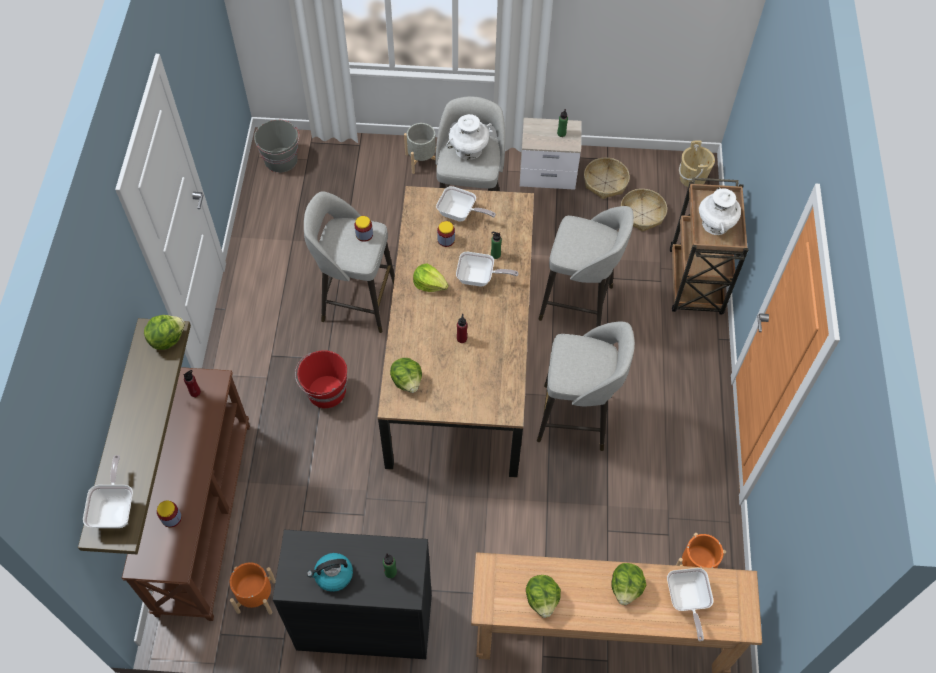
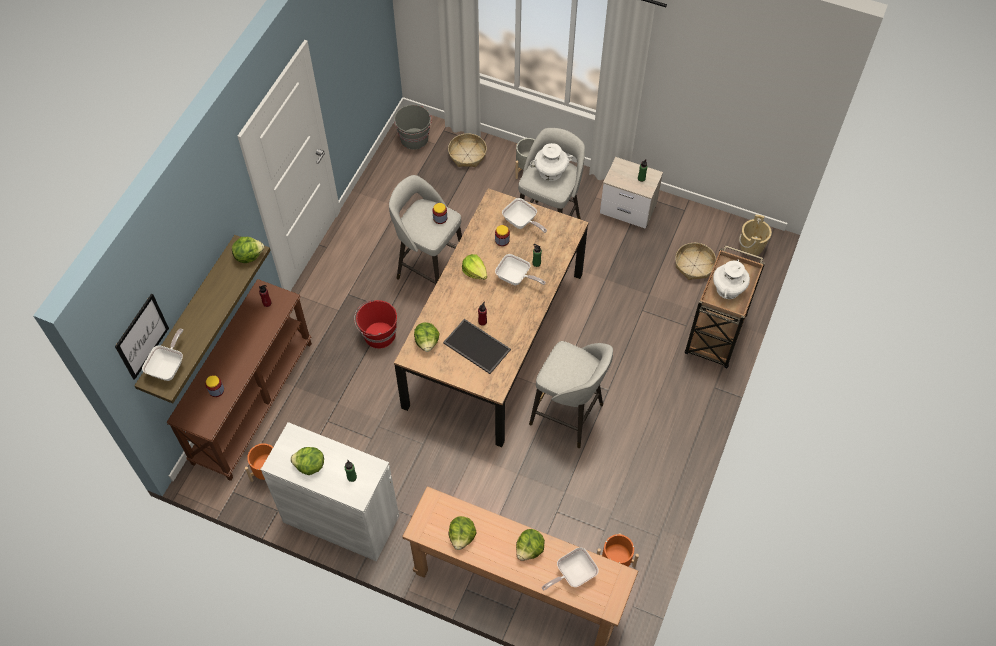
camera: 20 degrees right, 0 degrees up
black cabinet [273,530,432,659] -> white cabinet [261,422,399,561]
kettle [307,553,353,592] -> lettuce [291,447,324,475]
grey stool [538,206,634,327] -> none
basket [584,158,630,199] -> basket moved to [448,133,487,167]
frying pan [667,568,713,641] -> frying pan turned 45 degrees clockwise [542,547,599,590]
none -> picture [115,294,169,380]
none -> tray [443,319,511,374]

